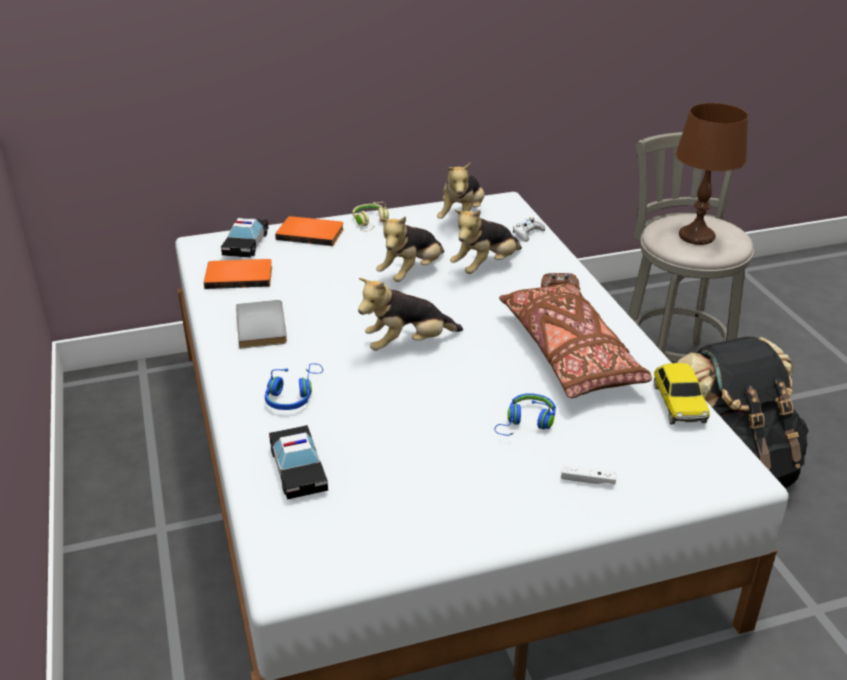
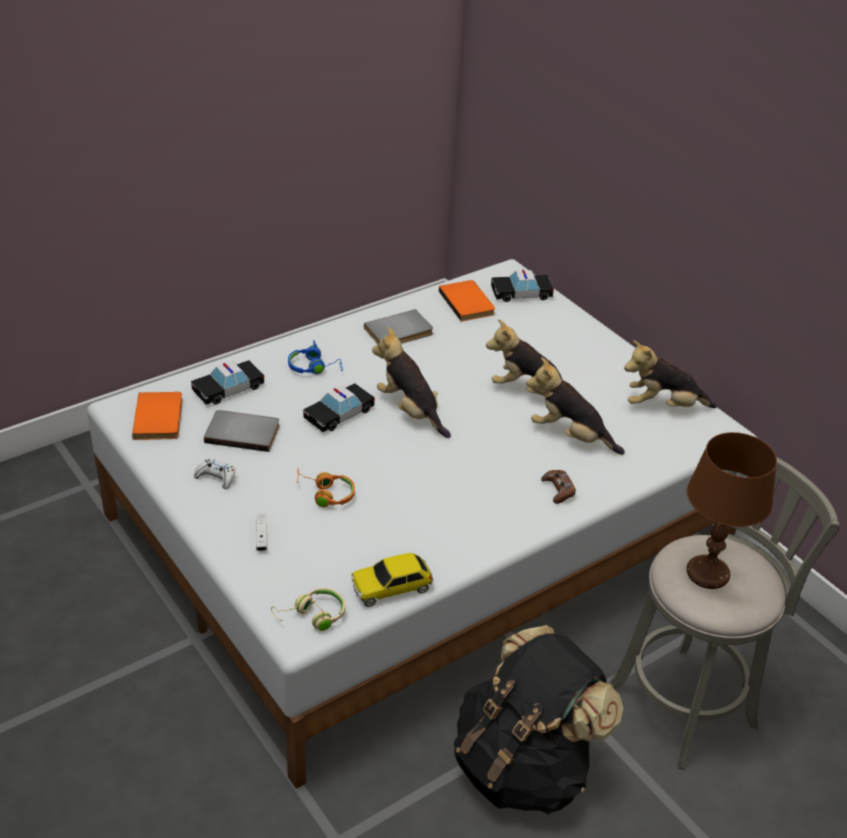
camera: 70 degrees right, 5 degrees up
orange book [275,216,344,246] -> orange book moved to [132,392,182,440]
beige headphones [352,202,389,232] -> beige headphones moved to [271,588,345,631]
blue headphones [494,393,556,436] -> orange headphones [297,470,355,507]
brown pillow [499,283,652,398] -> none
white game controller [513,217,545,242] -> white game controller moved to [194,459,235,489]
none -> grey book [204,410,280,452]
none -> toy car [303,383,375,432]

